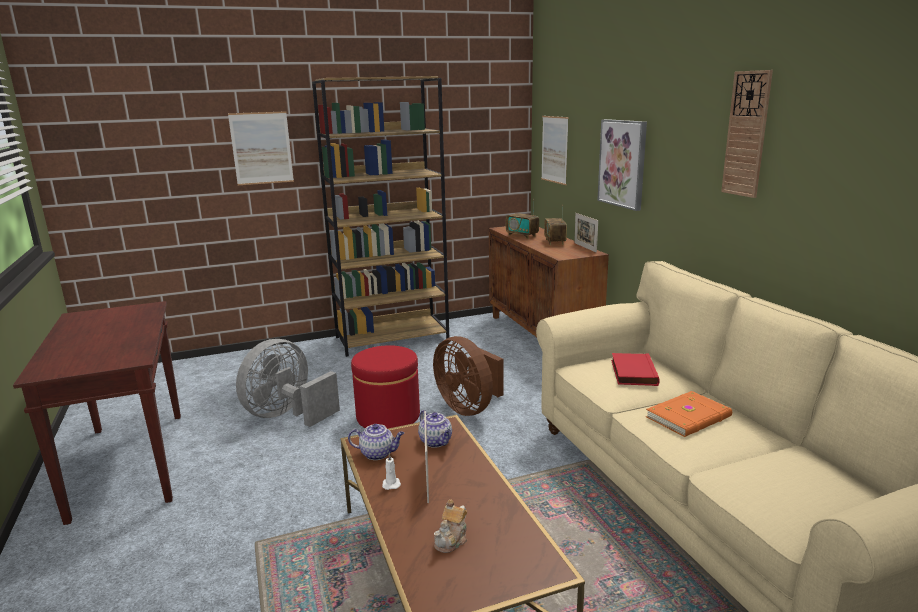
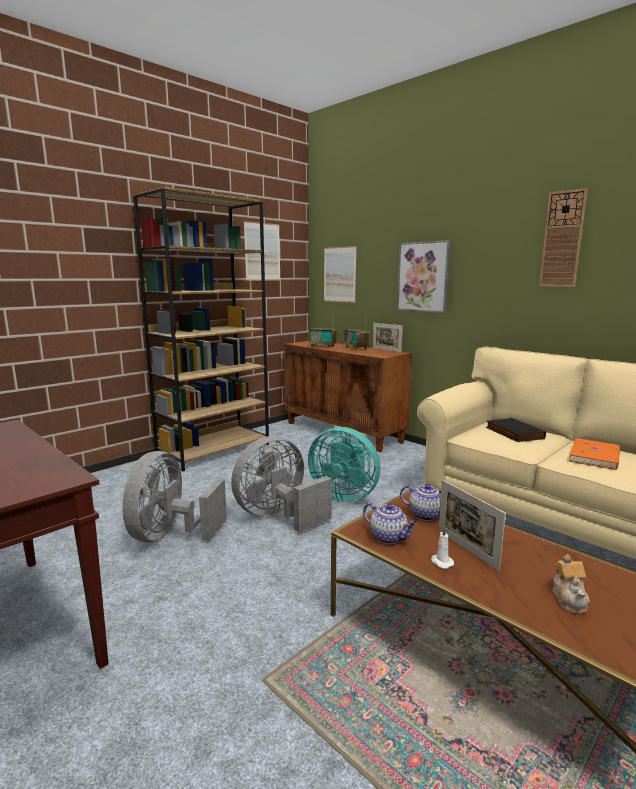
camera: 25 degrees left, 5 degrees down
picture [228,111,294,185] -> picture moved to [244,221,281,281]
teapot [348,424,404,460] -> teapot turned 60 degrees clockwise [363,503,417,544]
red ottoman [351,345,420,429] -> grey fan [231,436,332,532]
brown fan [433,336,503,416] -> turquoise fan [308,427,381,502]
red book [611,353,660,386] -> black book [486,418,546,442]

